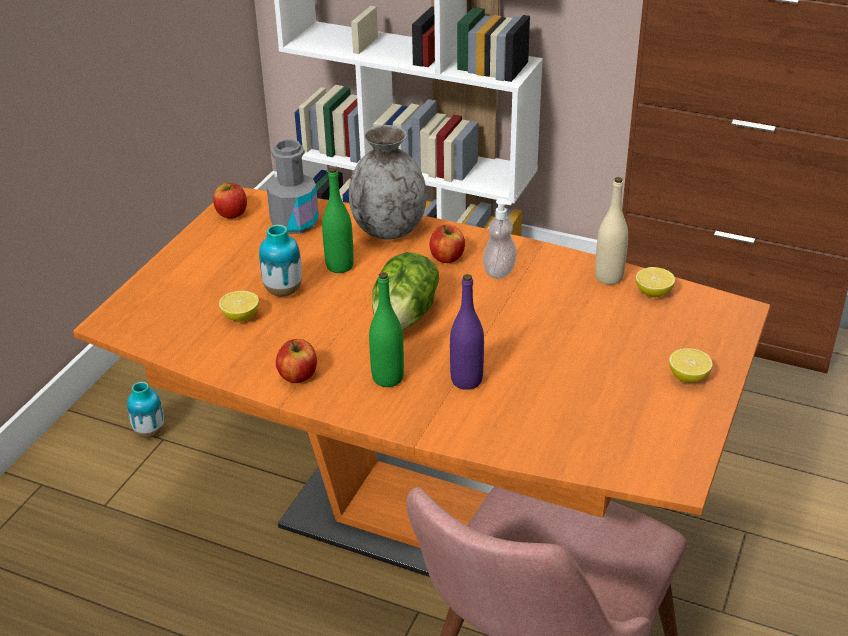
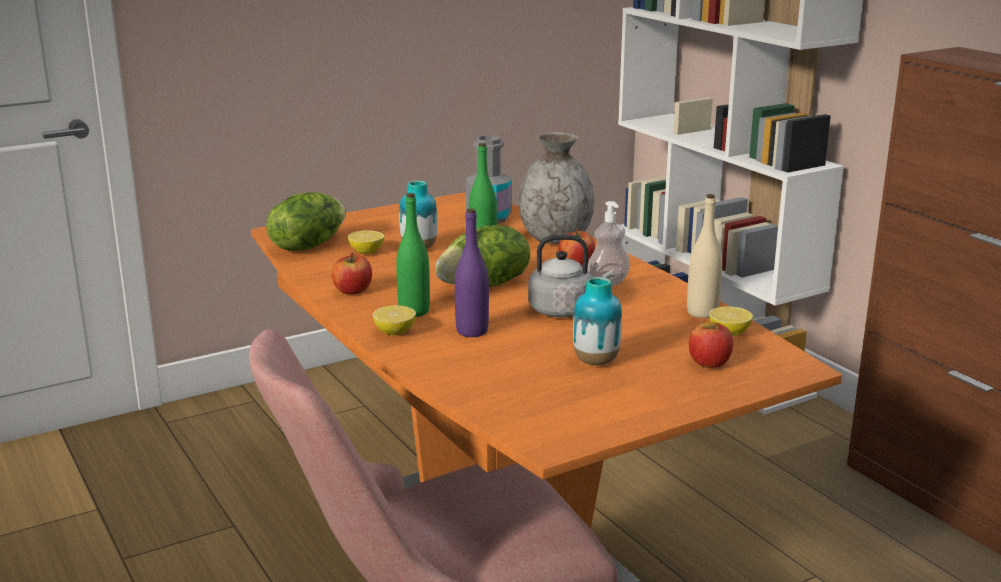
camera: 35 degrees right, 15 degrees down
vase [127,382,164,438] -> vase moved to [573,277,622,365]
apple [213,183,247,219] -> apple moved to [689,322,733,368]
lemon [669,348,713,383] -> lemon moved to [373,305,416,335]
none -> lettuce [266,192,346,251]
none -> grey kettle [528,235,615,317]

